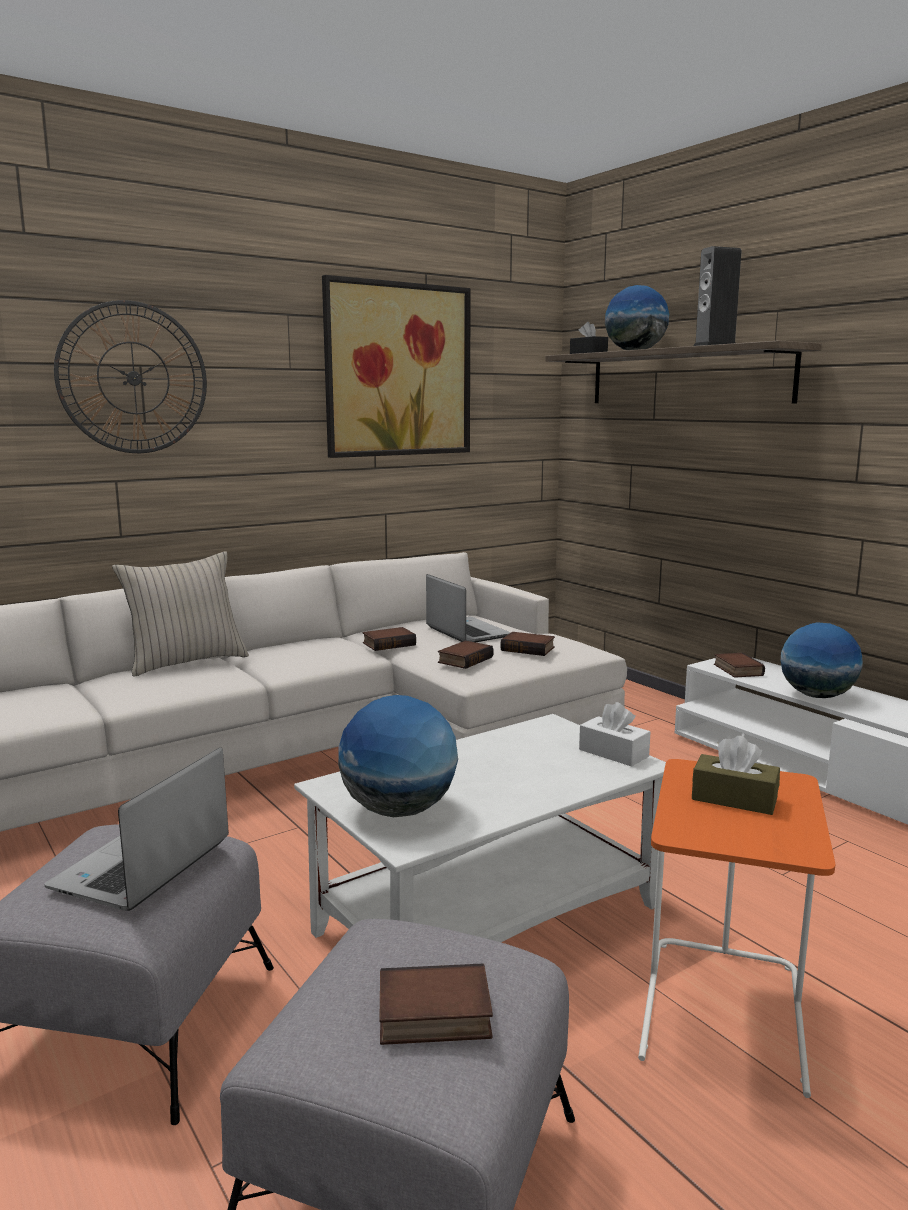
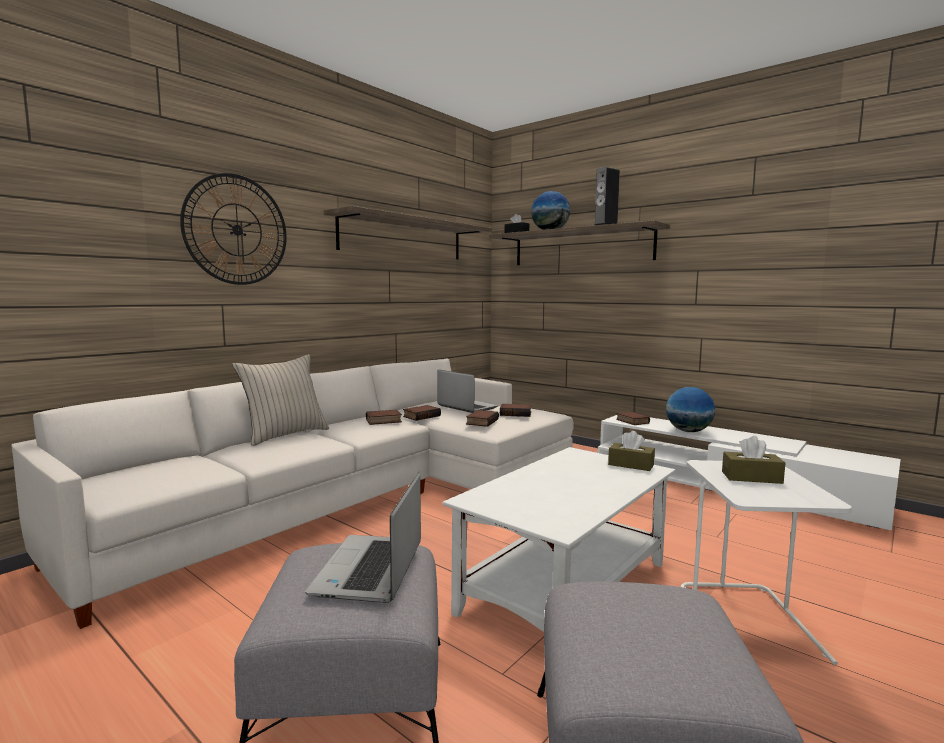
camera: 15 degrees left, 5 degrees down
picture [322,275,471,458] -> shelf [324,206,492,259]
globe [338,695,458,817] -> none
book [379,964,493,1045] -> book moved to [366,410,402,425]
white tissue box [579,702,651,767] -> brown tissue box [608,431,655,471]
orange side table [638,759,835,1098] -> white side table [680,460,852,665]

